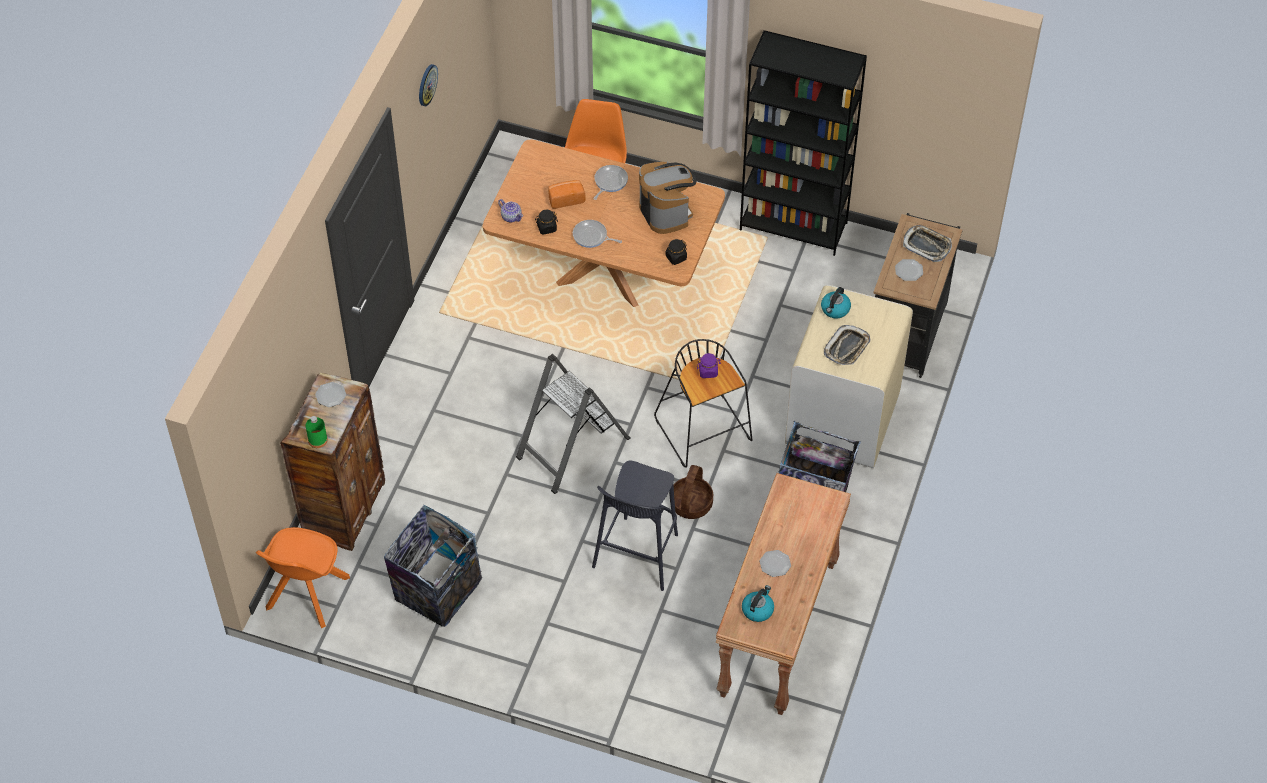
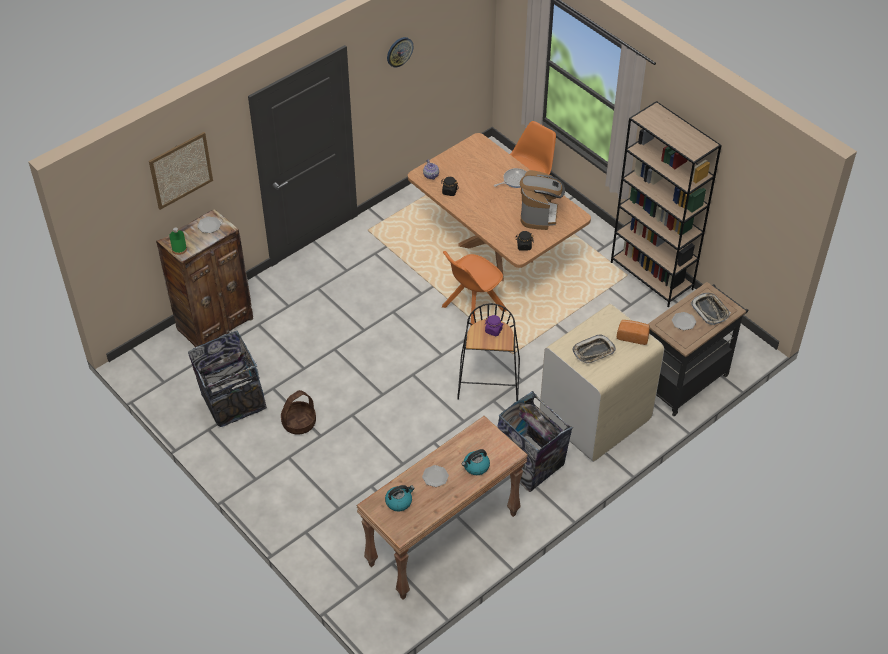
camera: 30 degrees right, 5 degrees down
orange chair [256,527,350,629] -> orange chair moved to [442,251,507,327]
grey step ladder [516,354,631,494] -> none
bread [548,180,586,209] -> bread moved to [617,320,650,345]
frying pan [573,220,622,248] -> none
grey stool [592,461,678,591] -> none
basket [674,465,713,519] -> basket moved to [281,390,316,435]
black bookcase [740,30,867,256] -> beige bookcase [611,101,722,307]
kettle [821,287,851,319] -> kettle moved to [462,449,490,475]
none -> picture [149,132,213,210]

